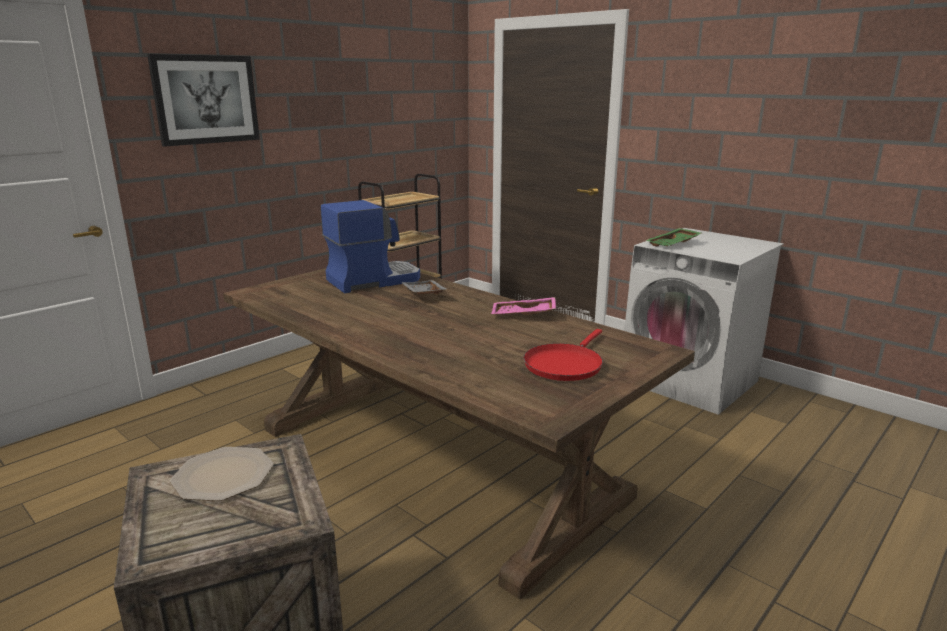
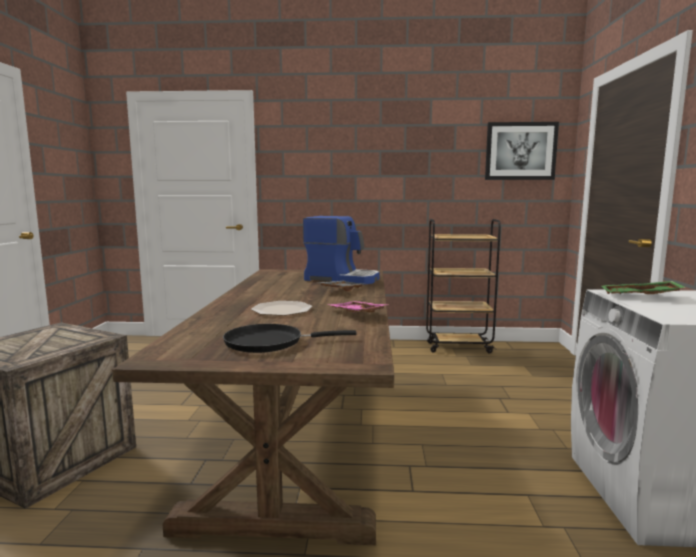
camera: 50 degrees right, 10 degrees down
picture [147,54,260,147] -> picture moved to [485,122,559,180]
plate [170,447,273,501] -> plate moved to [251,301,312,316]
red frying pan [524,329,603,381] -> black frying pan [223,324,357,353]

